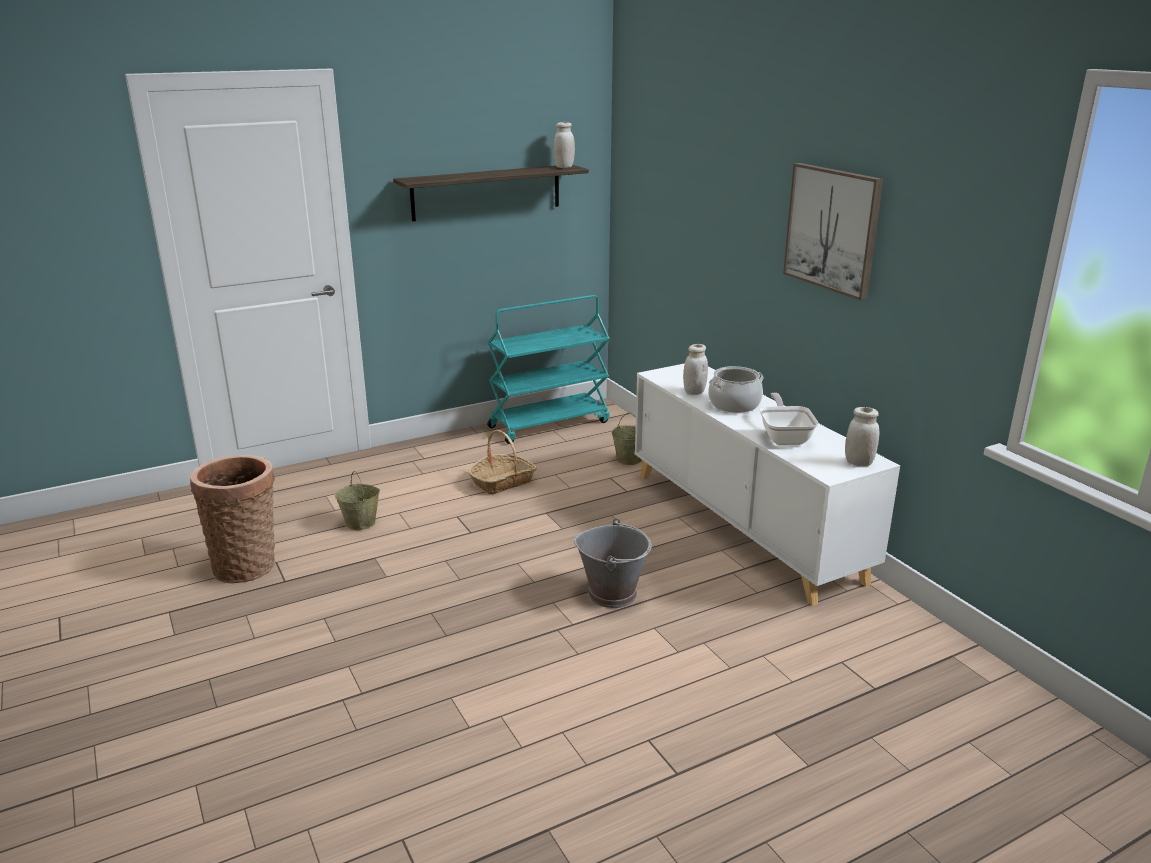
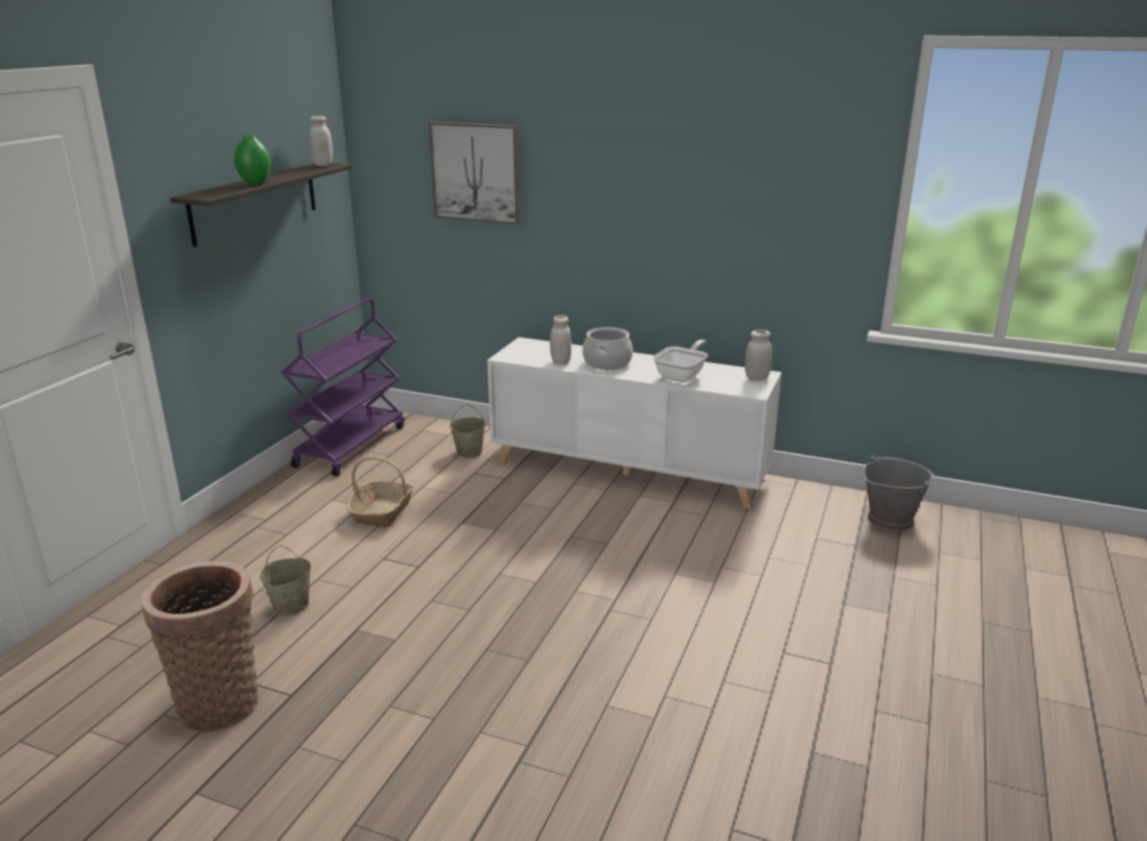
camera: 40 degrees left, 0 degrees up
turquoise cart [487,295,610,444] -> purple cart [281,298,405,476]
grey bucket [574,518,652,608] -> grey bucket moved to [863,454,934,532]
frying pan [760,393,819,445] -> frying pan turned 75 degrees clockwise [653,340,708,383]
picture [783,163,883,300] -> picture moved to [429,122,520,224]
none -> green vase [234,135,271,185]

